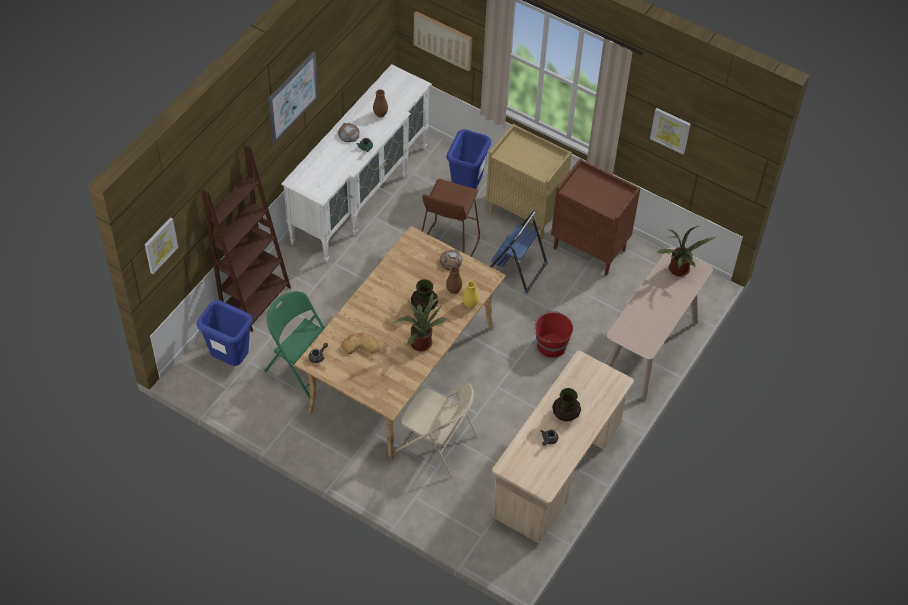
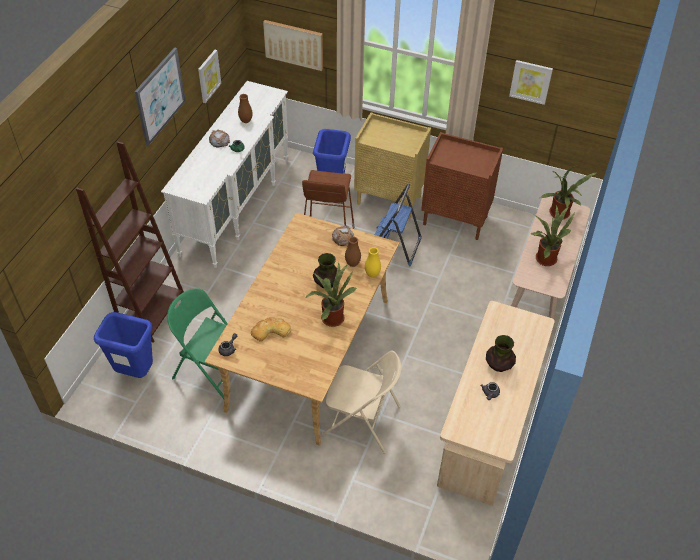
camera: 10 degrees left, 5 degrees down
picture [145,218,178,274] -> picture moved to [198,50,221,103]
red bucket [533,311,573,358] -> none
none -> potted plant [530,205,575,266]

